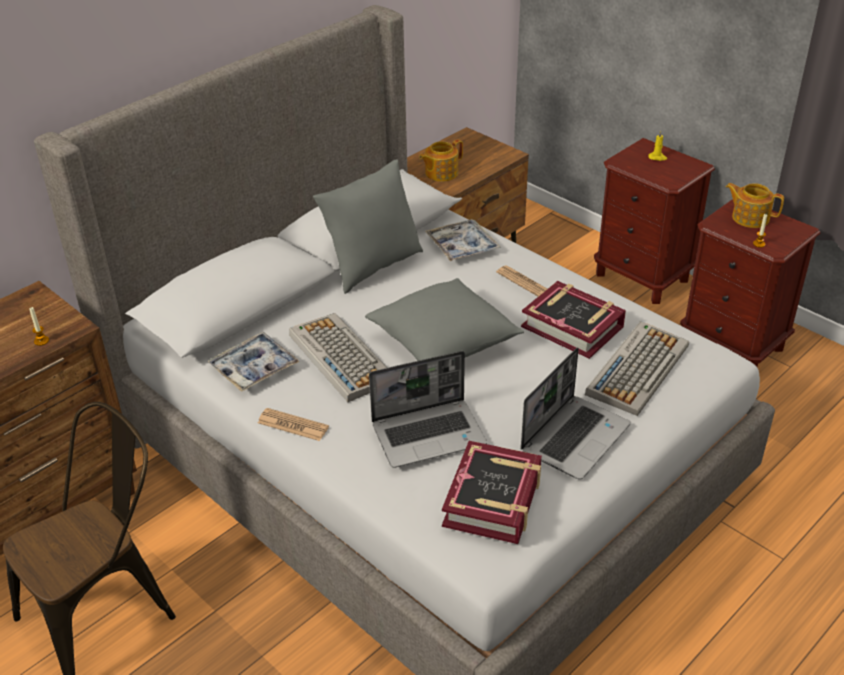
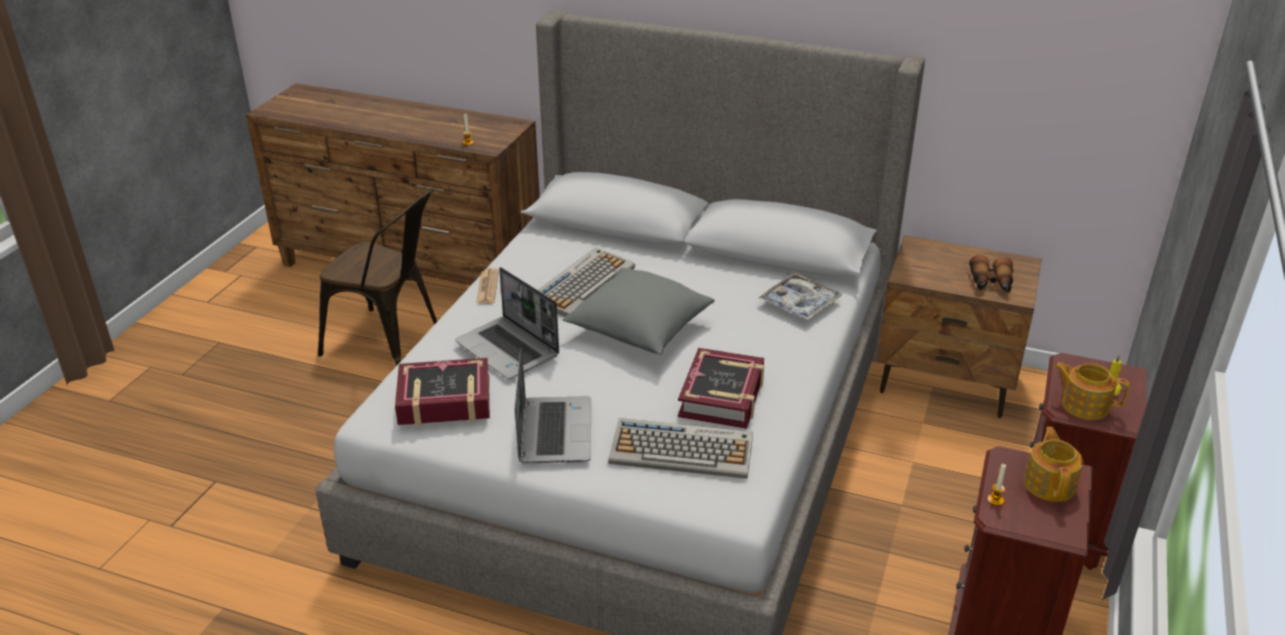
camera: 65 degrees right, 5 degrees down
tray [208,332,299,392] -> none
grey pillow [313,159,423,294] -> none
teapot [419,139,463,182] -> teapot moved to [1054,362,1130,420]
newspaper [496,265,547,296] -> none
laptop [521,347,631,480] -> laptop turned 105 degrees counterclockwise [514,347,591,464]
none -> binoculars [969,255,1013,293]

